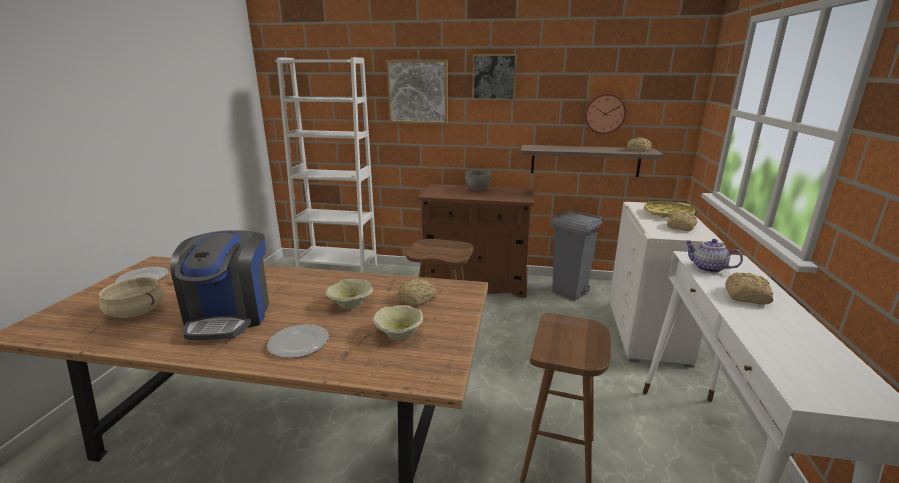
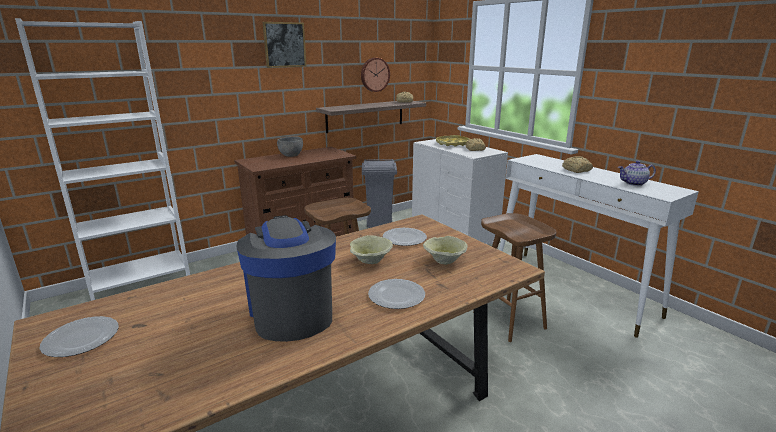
camera: 45 degrees left, 0 degrees up
beige cooking pot [99,277,164,318] -> none
coffee machine [170,230,269,340] -> coffee machine turned 150 degrees counterclockwise [236,215,336,342]
picture [387,60,448,124] -> none
bread [397,279,437,306] -> plate [383,228,427,246]
teapot [685,239,743,273] -> teapot moved to [618,161,656,186]

